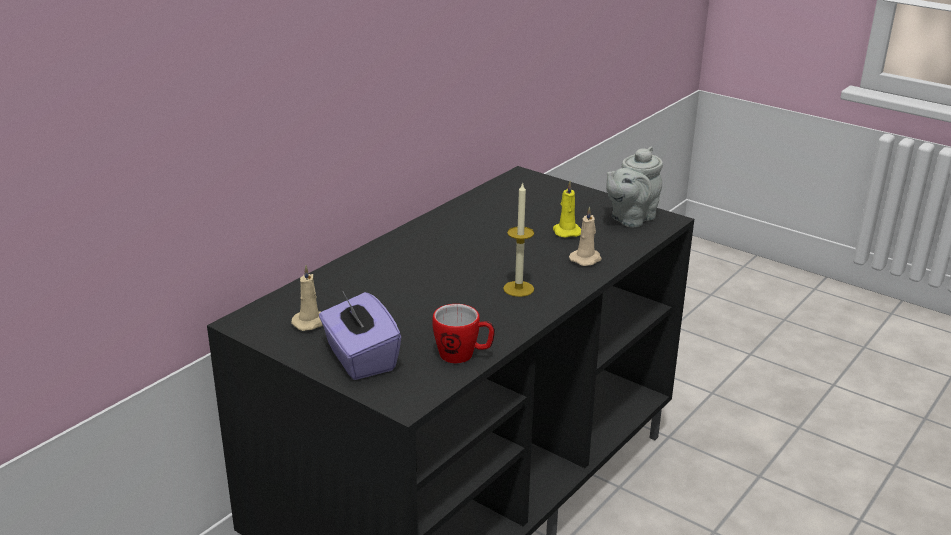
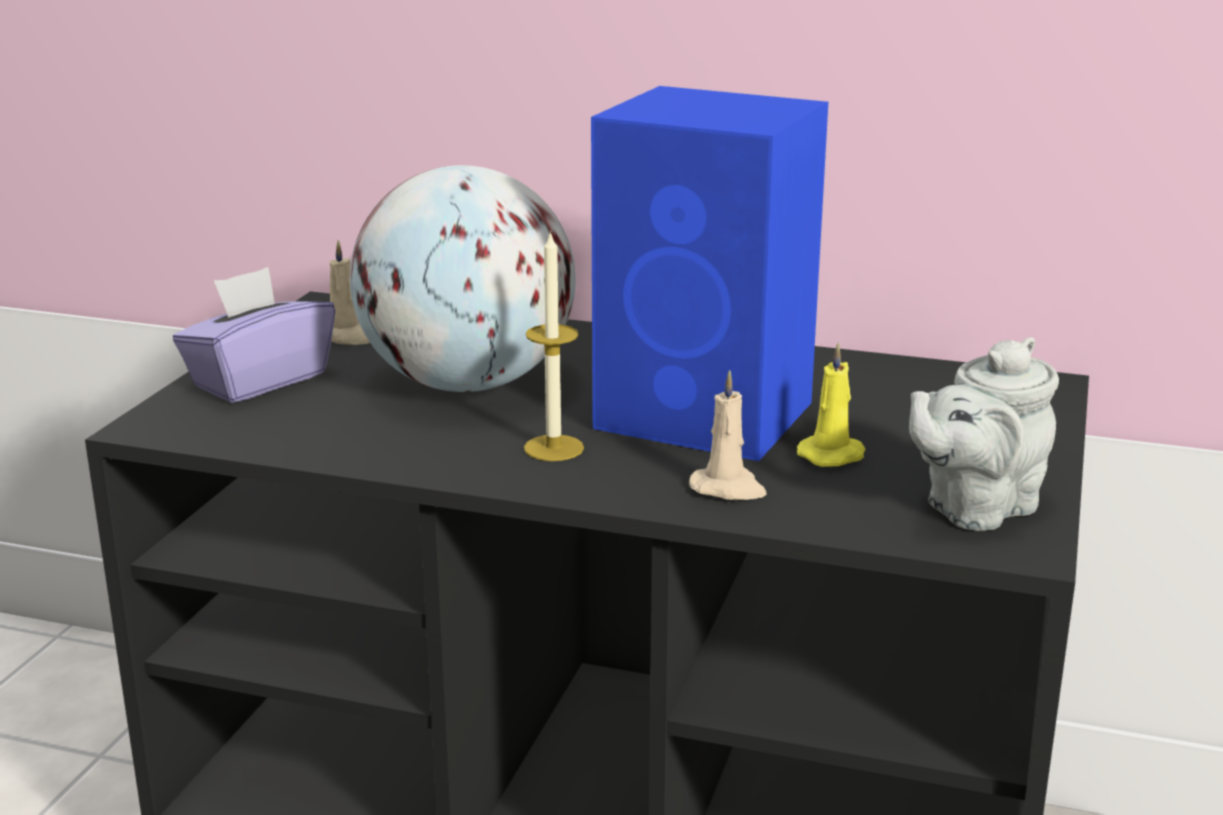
camera: 70 degrees right, 5 degrees down
mug [433,304,495,363] -> none
grey teapot [606,147,663,227] -> grey teapot turned 60 degrees counterclockwise [909,337,1059,531]
none -> globe [350,165,575,392]
none -> blue speaker [591,86,828,461]

